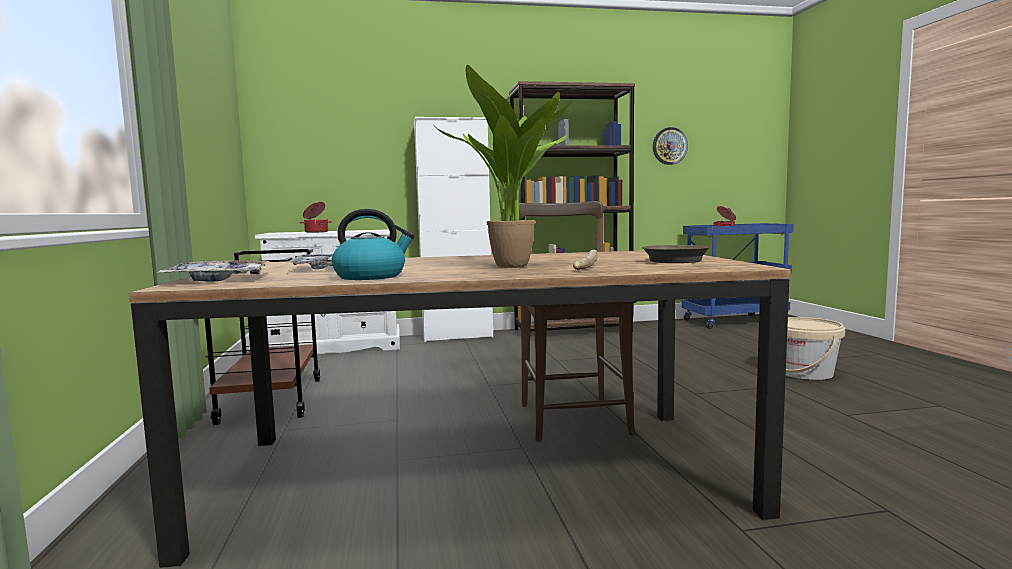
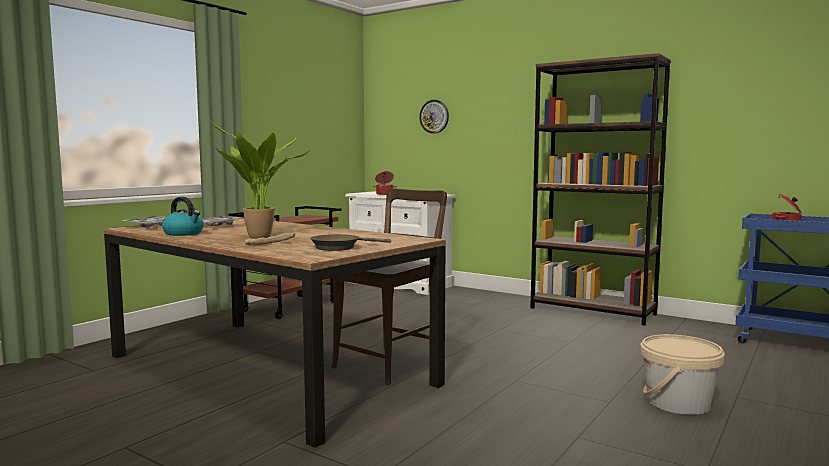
camera: 45 degrees right, 0 degrees up
white cabinet [414,117,493,342] -> none
wall clock [653,127,688,165] -> wall clock moved to [419,100,449,134]

